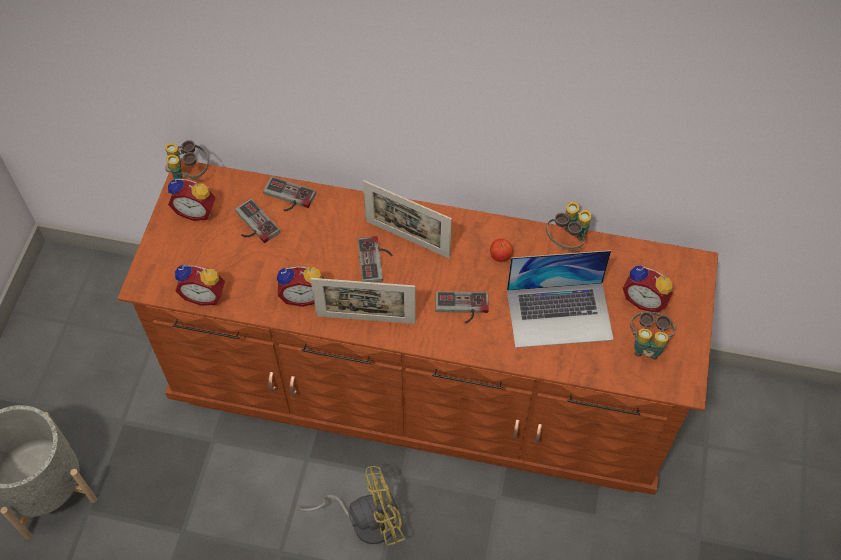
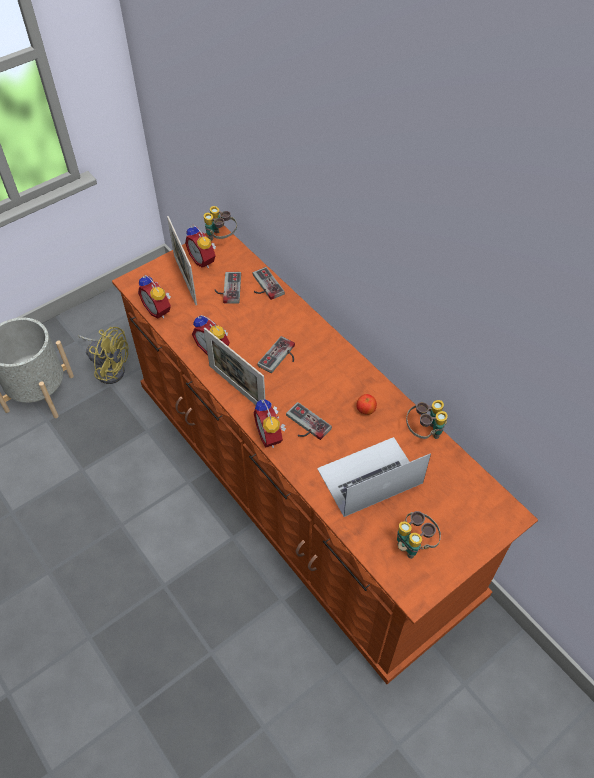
camera: 40 degrees right, 5 degrees down
yellow fan [298,466,406,546] -> yellow fan moved to [78,327,129,384]
picture frame [363,180,452,258] -> picture frame moved to [167,216,197,305]
laptop [507,250,614,348] -> laptop turned 120 degrees clockwise [317,437,431,517]
alarm clock [623,266,673,313] -> alarm clock moved to [254,399,286,448]

